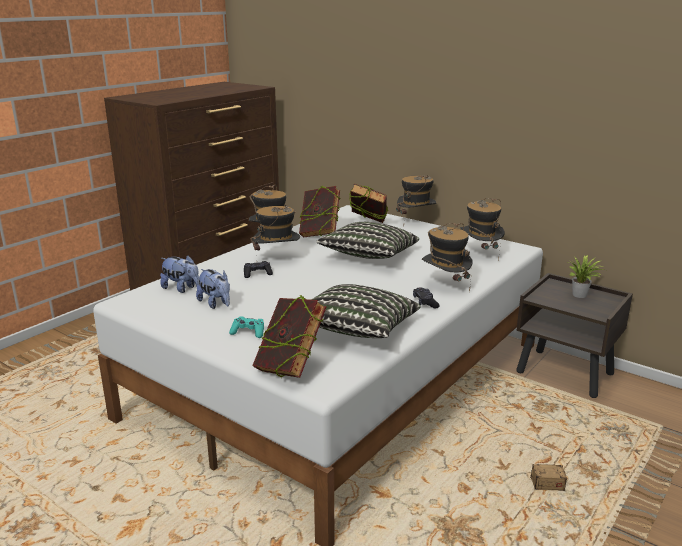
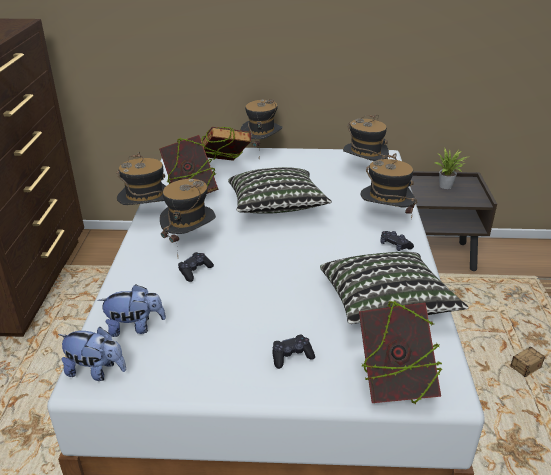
camera: 35 degrees left, 10 degrees up
plush toy [196,269,230,309] -> plush toy moved to [58,327,126,381]
turquoise game controller [229,316,264,338] -> black game controller [273,335,315,369]

